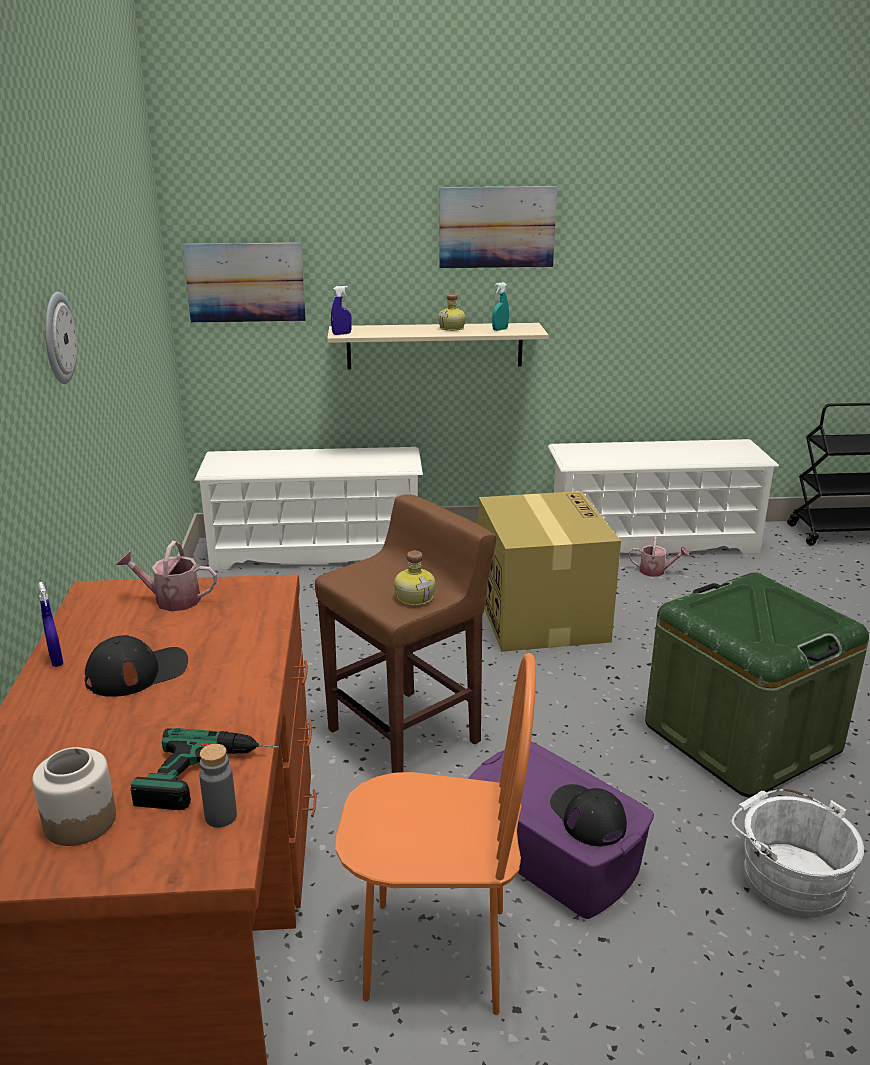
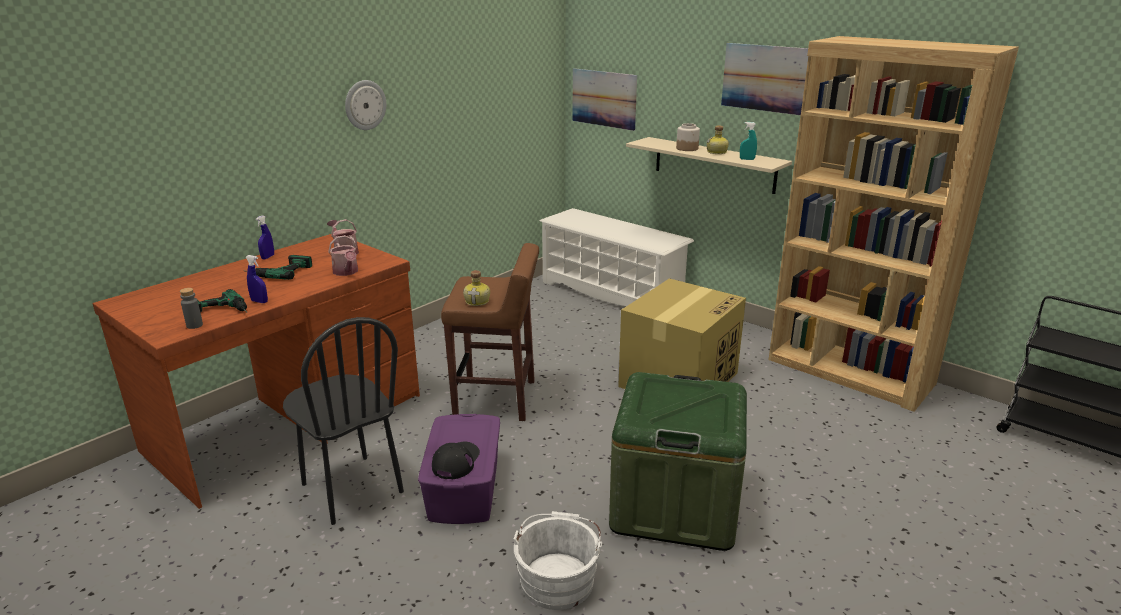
camera: 45 degrees right, 0 degrees up
jar [32,747,116,846] -> jar moved to [676,123,700,151]
black cap [85,635,188,697] -> power drill [246,255,312,280]
blue spray bottle [331,286,352,335] -> blue spray bottle moved to [245,255,268,303]
orange chair [335,653,536,1015] -> black chair [283,317,404,525]
white shoe rack [548,439,779,554] -> brown bookcase [769,36,1019,412]
watering can [629,536,689,577] -> watering can moved to [328,235,358,276]

